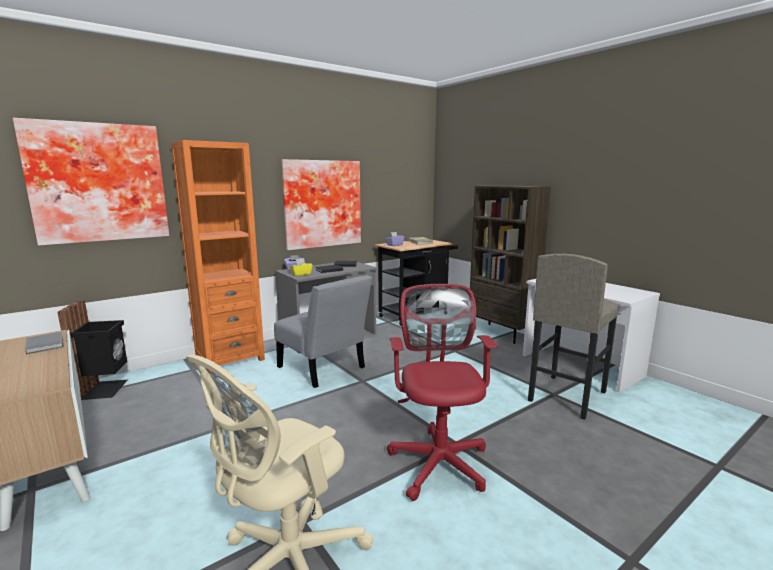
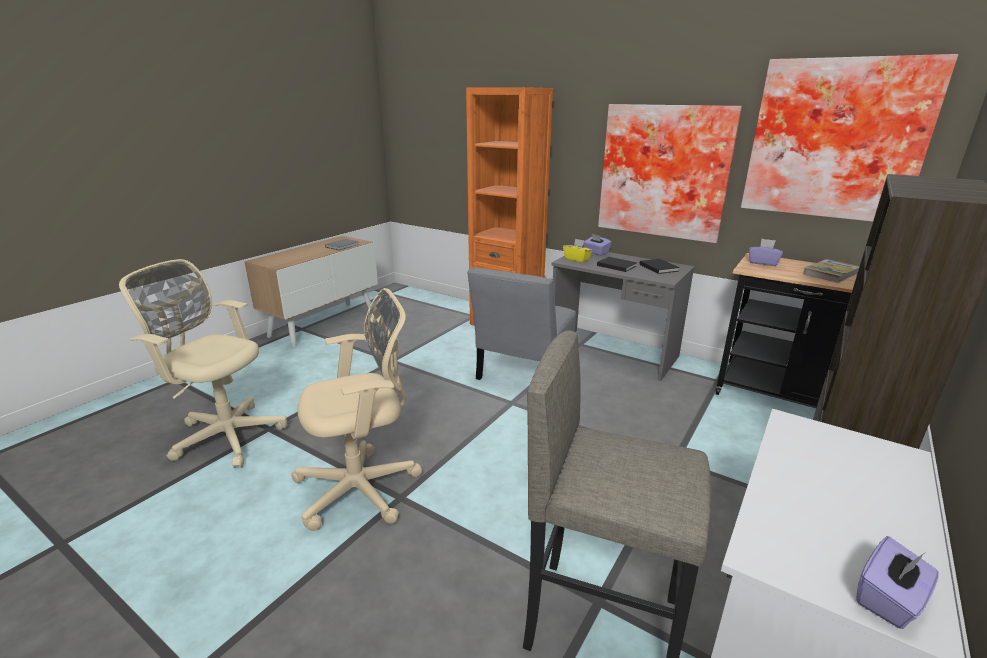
camera: 70 degrees right, 10 degrees up
picture [13,118,169,246] -> picture moved to [741,54,958,222]
black trash can [57,300,128,400] -> none
red office chair [387,284,497,501] -> beige office chair [292,288,422,531]
none -> purple tissue box [856,536,939,629]

